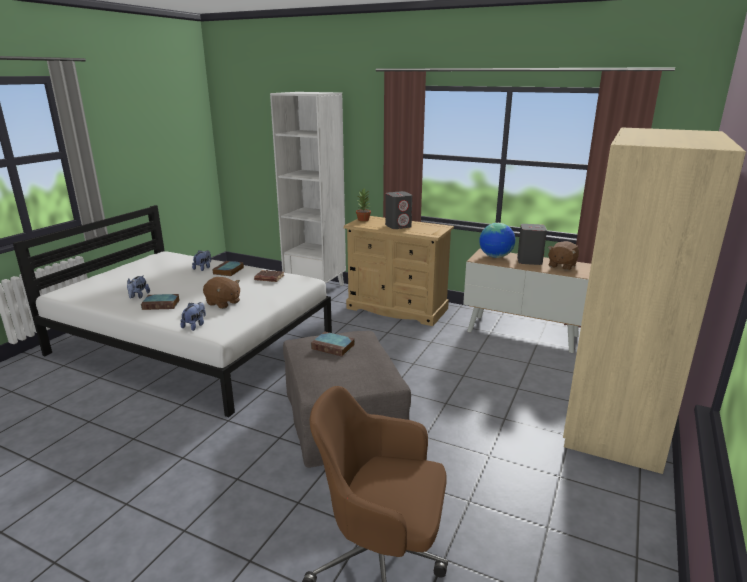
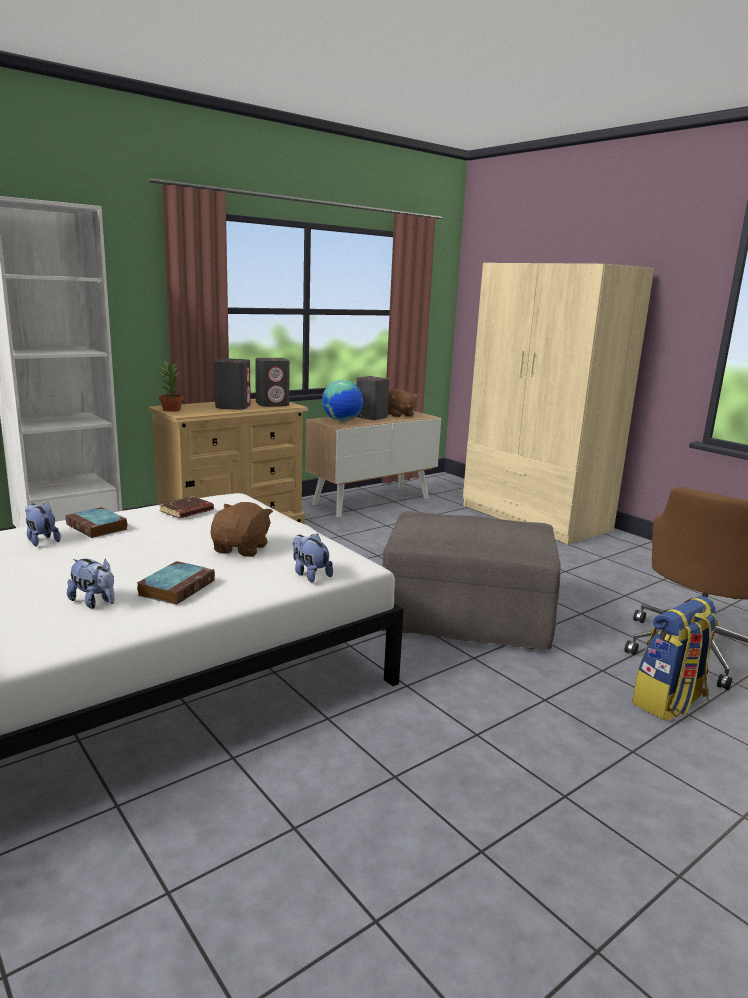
camera: 65 degrees left, 5 degrees down
brown plush toy [203,277,240,309] -> brown plush toy turned 45 degrees counterclockwise [211,502,273,557]
book [311,332,355,357] -> none
none -> grey speaker [255,358,290,407]
none -> backpack [632,596,718,721]

